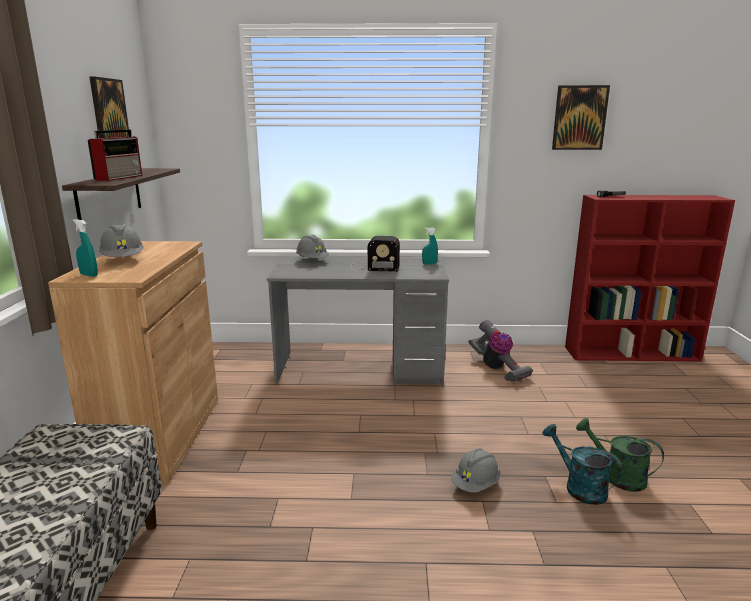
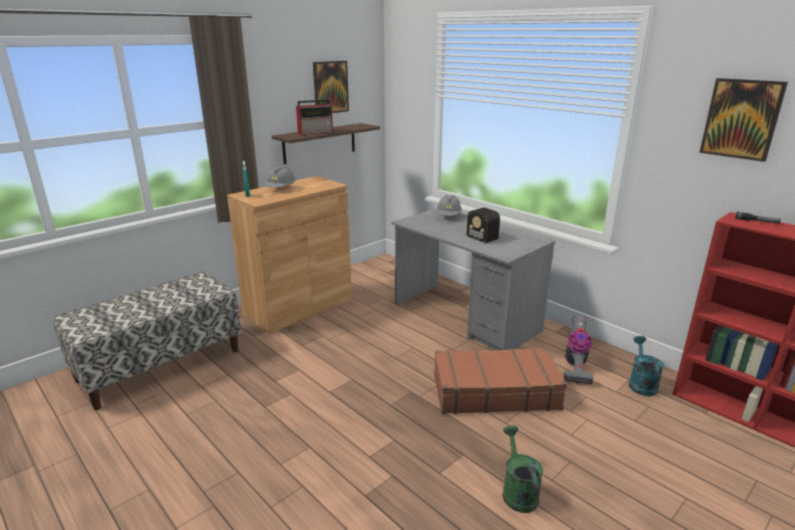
camera: 45 degrees right, 5 degrees up
turquoise spray bottle [422,227,438,265] -> none
grey hard hat [451,448,500,493] -> none
turquoise watering can [543,424,622,505] -> turquoise watering can moved to [629,336,664,396]
none -> brown suitcase [434,348,567,414]

